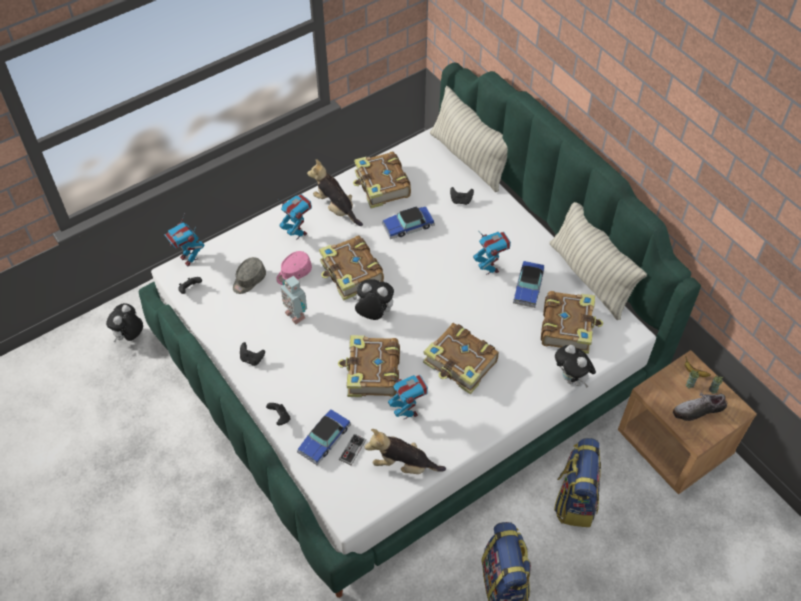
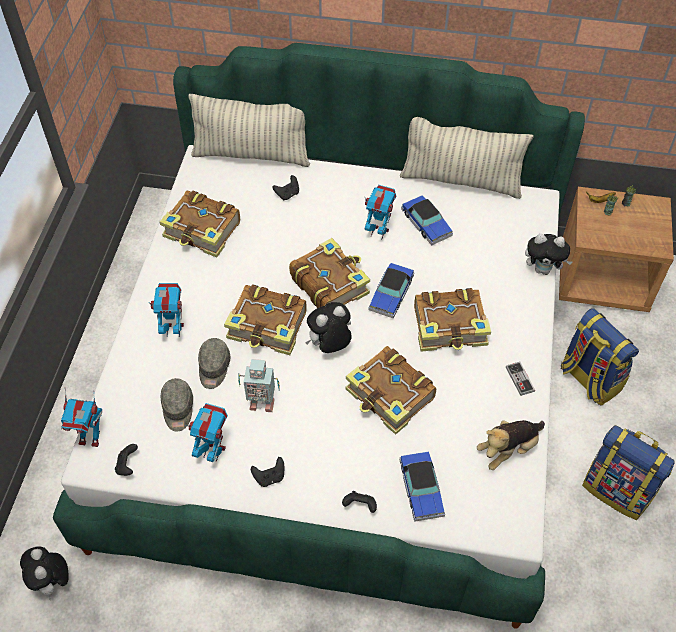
camera: 45 degrees left, 0 degrees up
pink cap [276,251,312,285] -> grey cap [198,338,231,389]
plush toy [307,159,363,226] -> none
game controller [339,434,366,465] -> game controller moved to [506,362,535,396]
toy car [382,206,435,239] -> toy car moved to [369,263,414,318]
toy robot [388,375,428,419] -> toy robot moved to [185,403,228,462]
book [541,291,603,354] -> book moved to [289,238,370,308]
shoe [673,393,727,421] -> none

